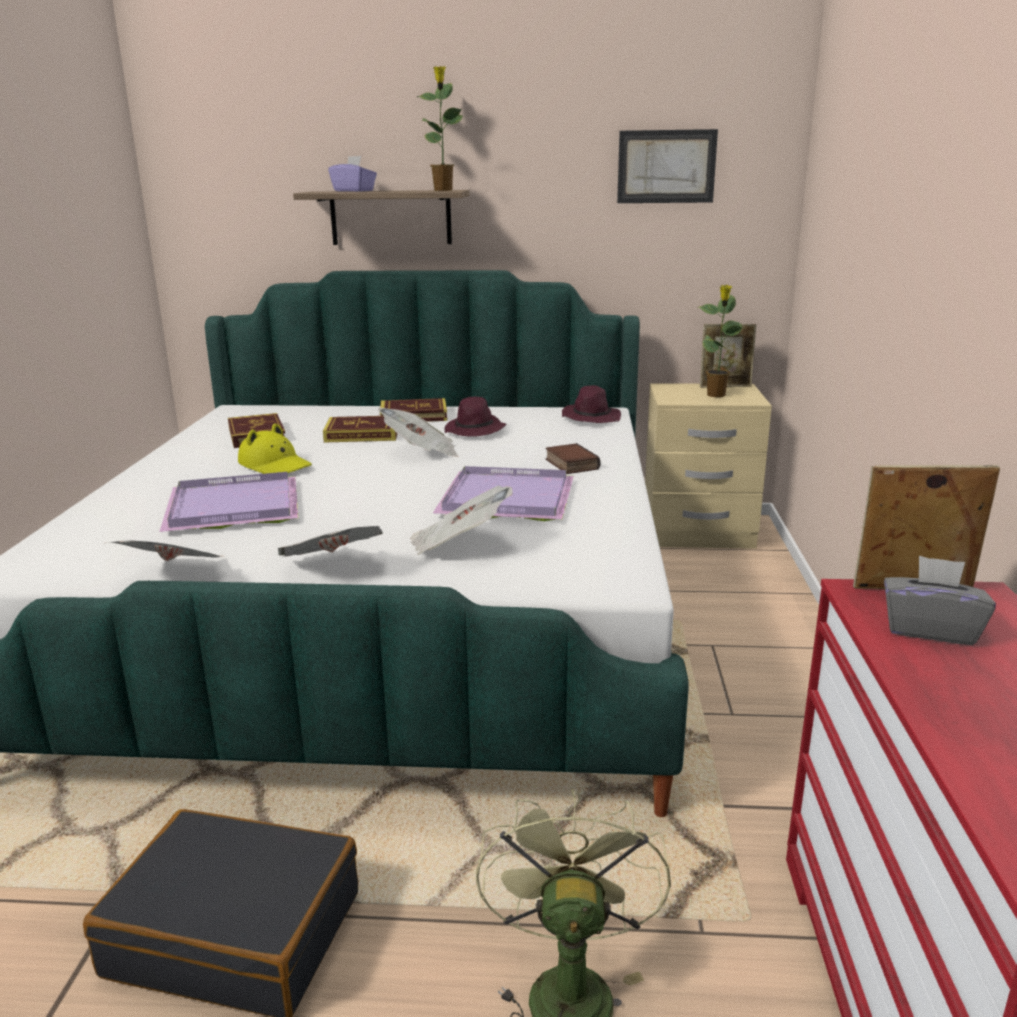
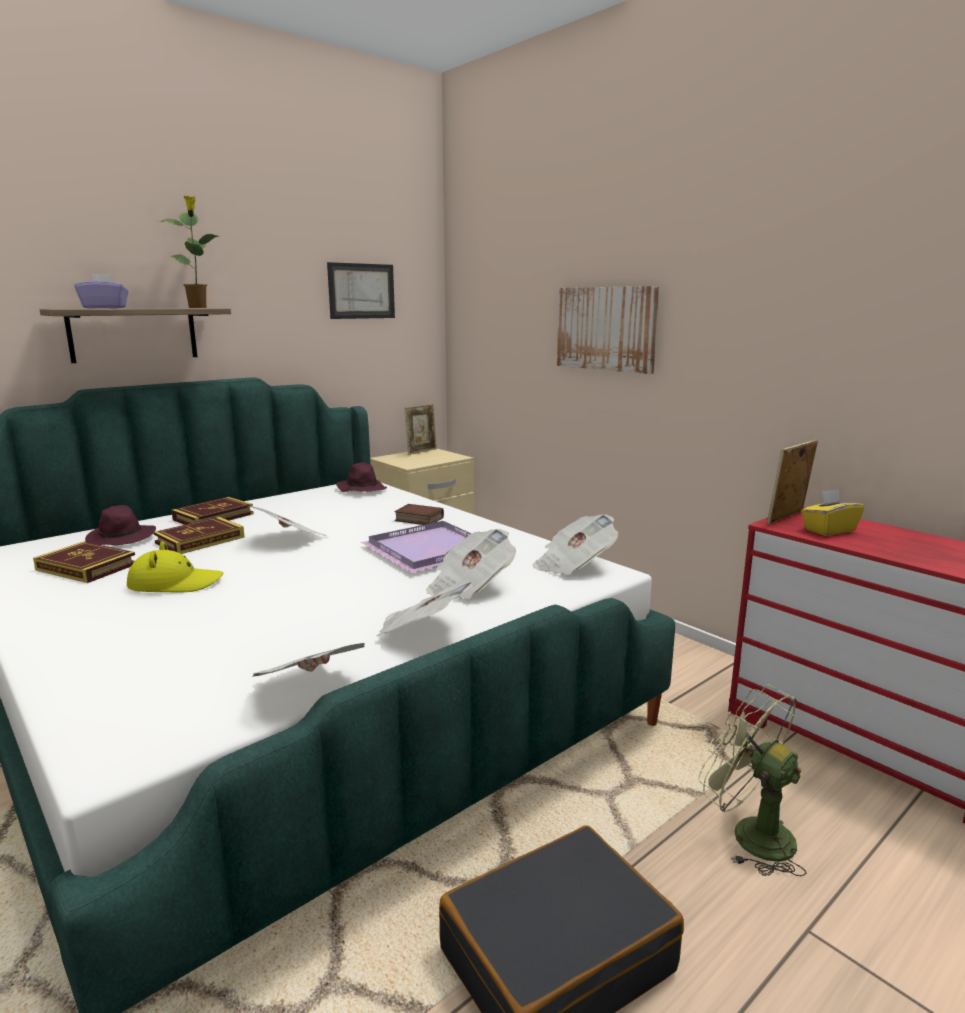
camera: 45 degrees left, 5 degrees down
purple tray [159,472,298,532] -> none
purple hat [445,397,506,437] -> purple hat moved to [85,505,156,545]
potted plant [698,285,742,397] -> none
grey tissue box [884,556,996,645] -> yellow tissue box [801,489,864,536]
none -> newspaper [533,514,618,575]
none -> picture [557,286,659,374]

